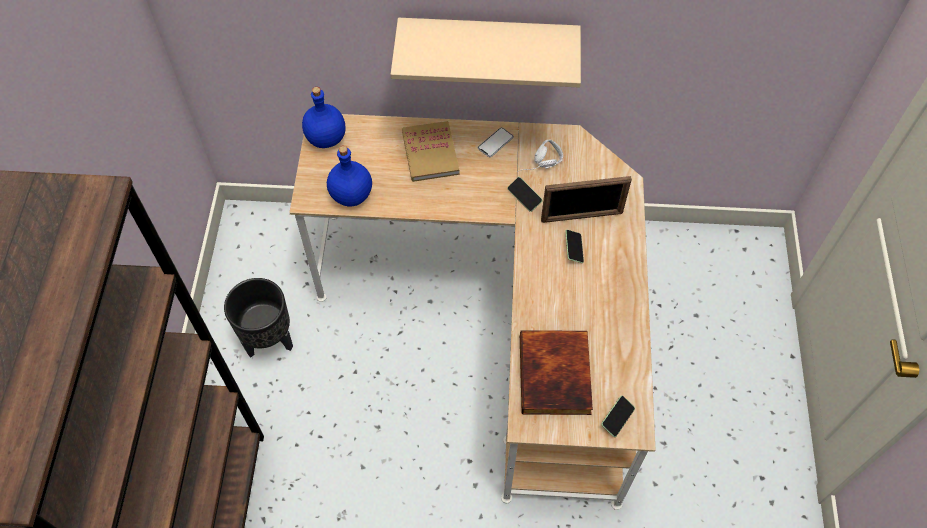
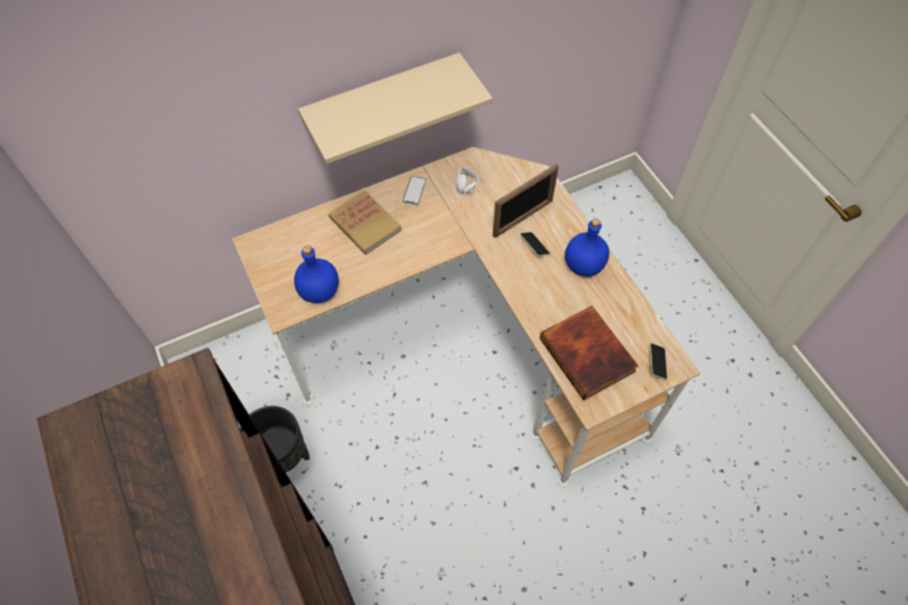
camera: 30 degrees left, 0 degrees up
blue bottle [302,87,345,148] -> blue bottle moved to [565,218,609,277]
phone [507,177,543,212] -> none

